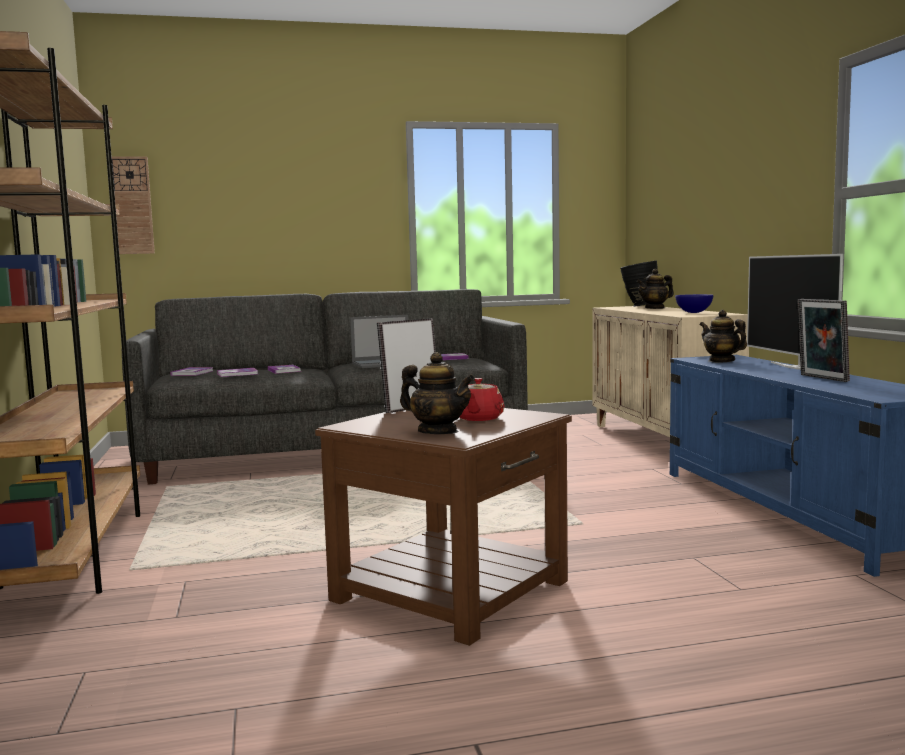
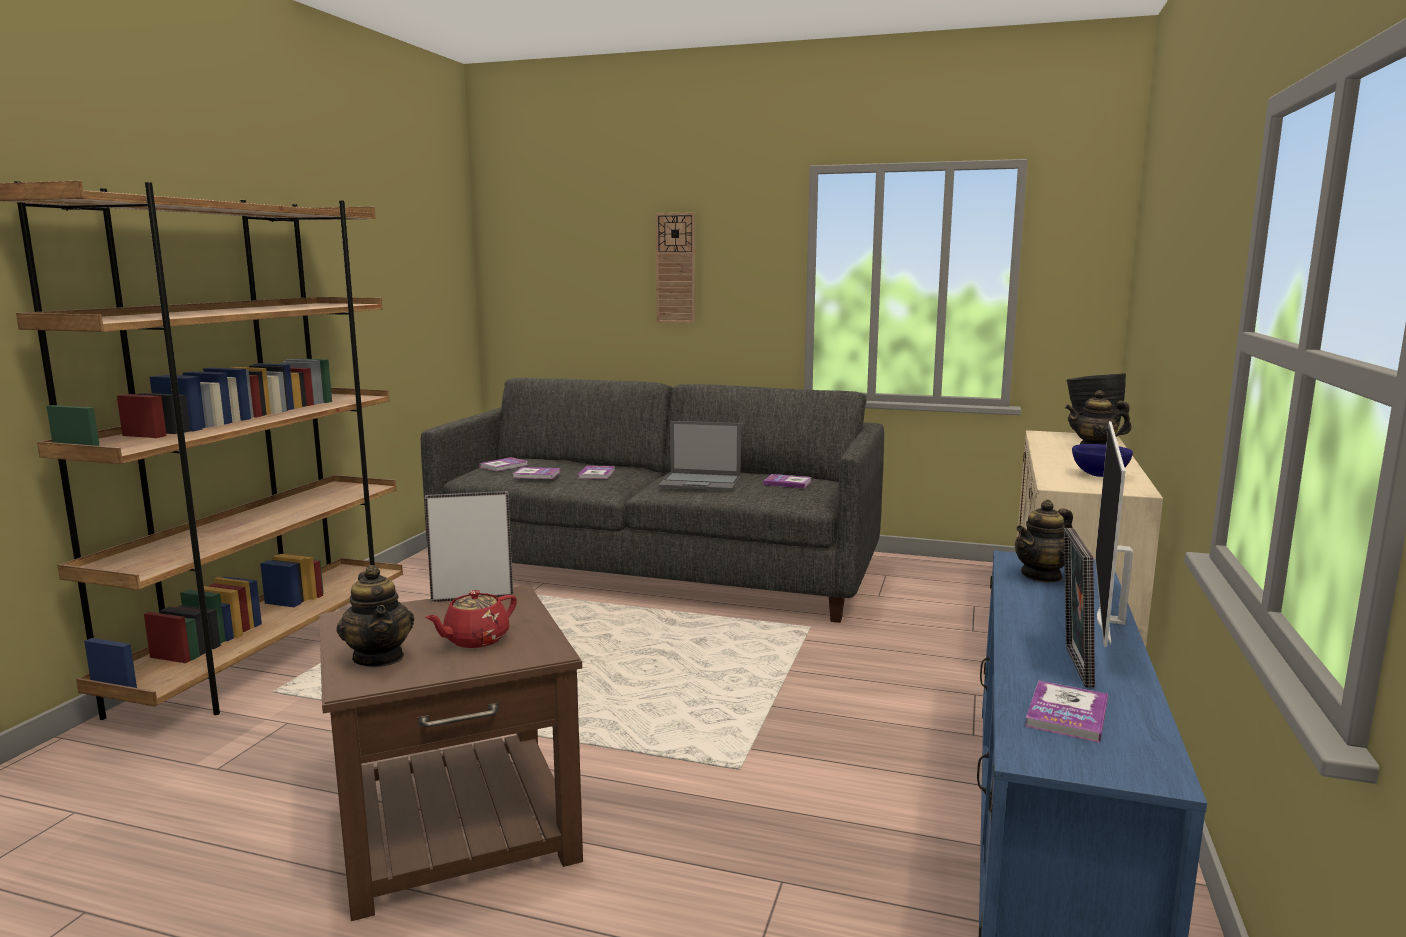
camera: 30 degrees right, 5 degrees up
wall clock [112,156,155,254] -> wall clock moved to [656,212,695,323]
teapot [700,310,747,363] -> teapot turned 120 degrees counterclockwise [1015,500,1073,583]
none -> book [1025,681,1108,743]

